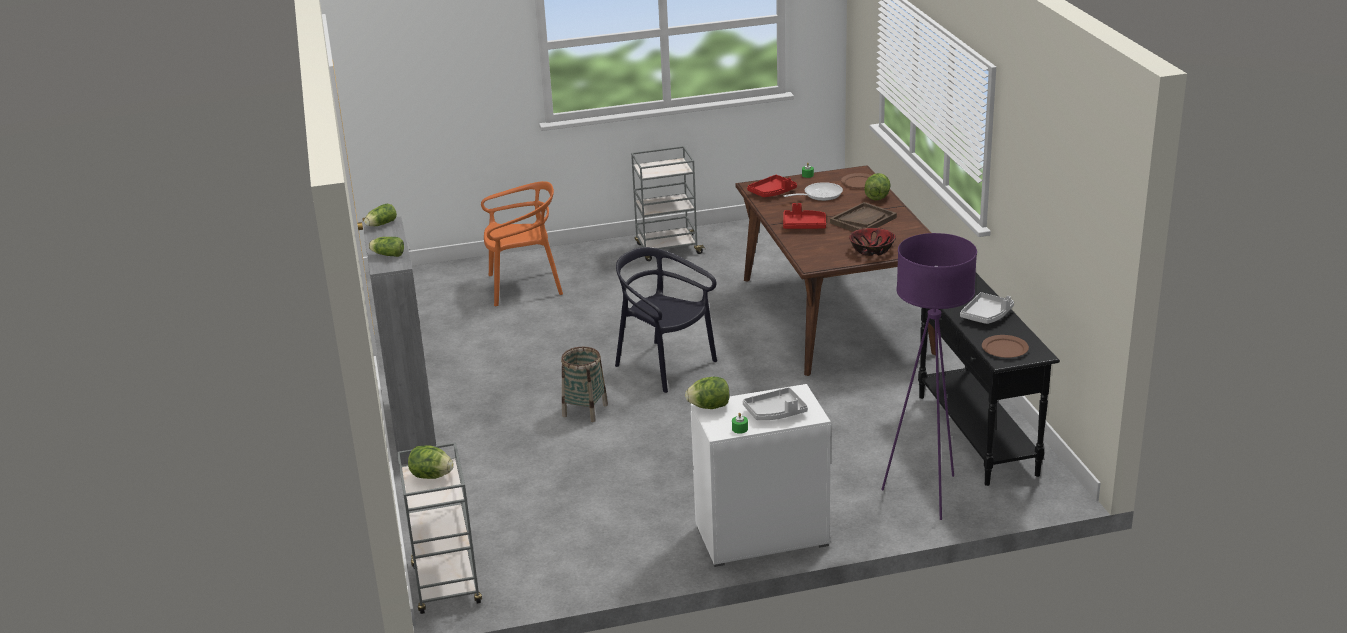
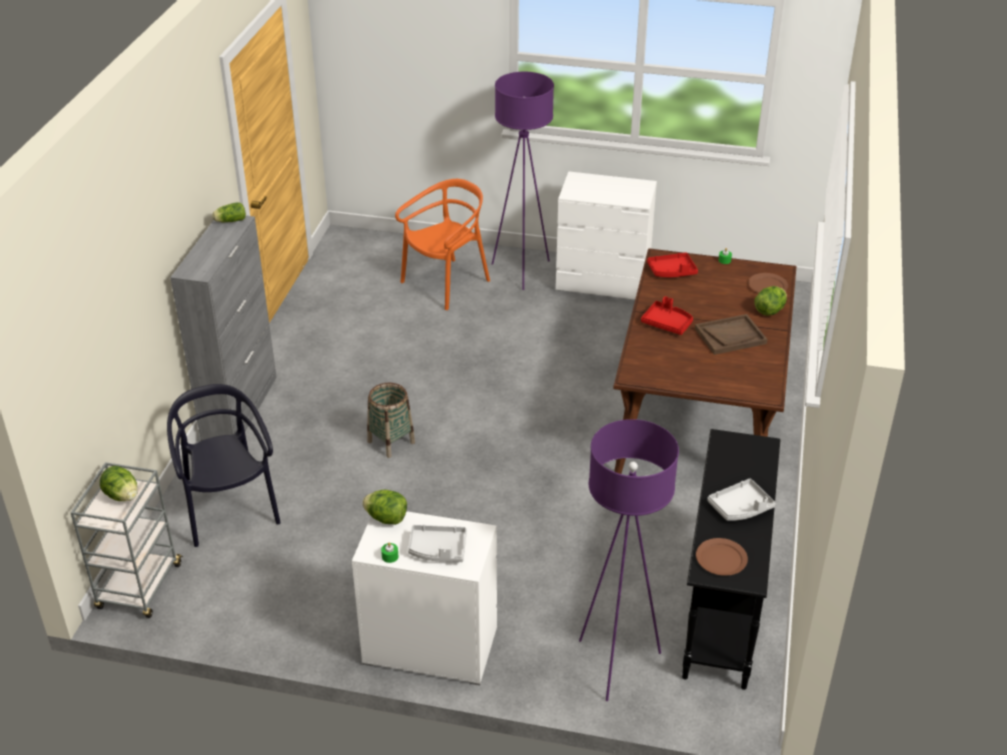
camera: 25 degrees right, 10 degrees up
lettuce [369,237,404,257] -> none
orange chair [481,181,563,306] -> orange chair turned 60 degrees counterclockwise [395,179,490,310]
black chair [615,247,717,393] -> black chair moved to [167,384,281,547]
grey cart [631,146,706,261] -> white dresser [556,171,657,300]
frying pan [784,182,843,201] -> none
bowl [849,228,896,256] -> none
none -> purple floor lamp [492,72,554,290]

